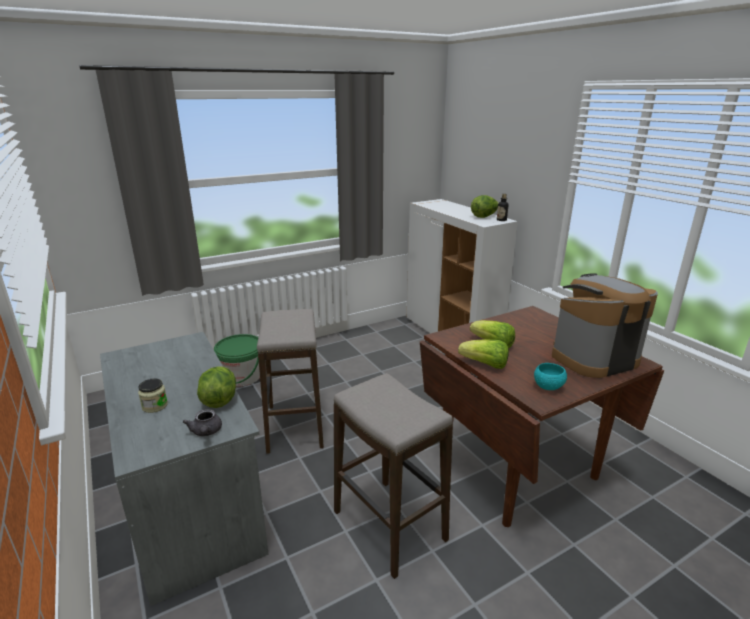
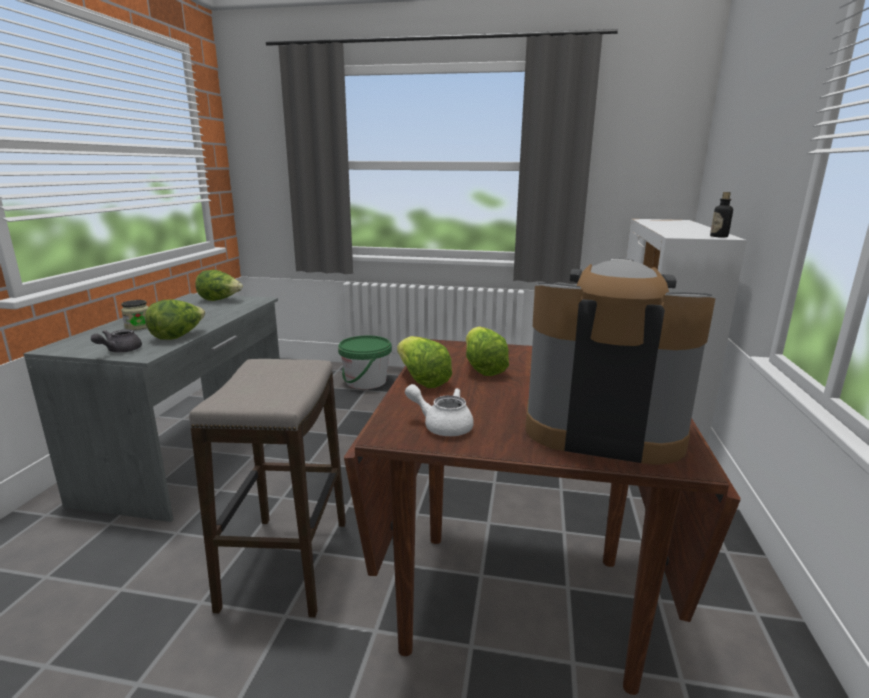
camera: 40 degrees right, 5 degrees down
stool [257,309,324,454] -> none
lettuce [471,195,499,218] -> lettuce moved to [195,270,243,301]
turquoise bowl [534,363,567,390] -> white teapot [405,384,474,436]

